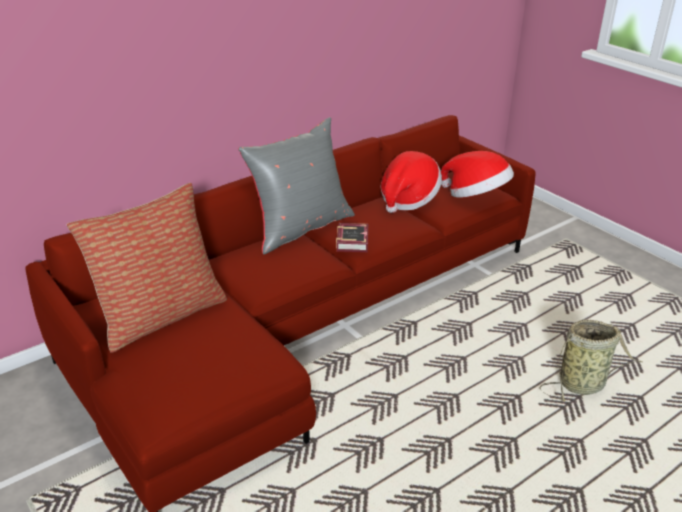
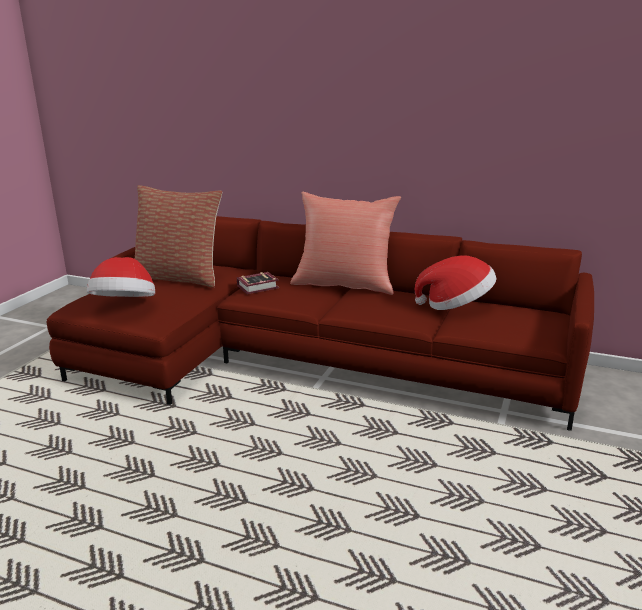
camera: 60 degrees right, 10 degrees down
grey pillow [238,117,355,254] -> red pillow [290,192,401,295]
book [336,223,368,252] -> book moved to [237,272,279,294]
hat [441,151,514,198] -> hat moved to [87,257,155,297]
basket [539,320,643,402] -> none

